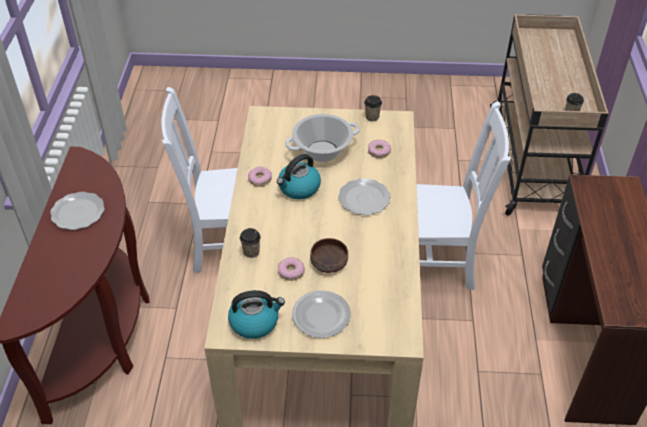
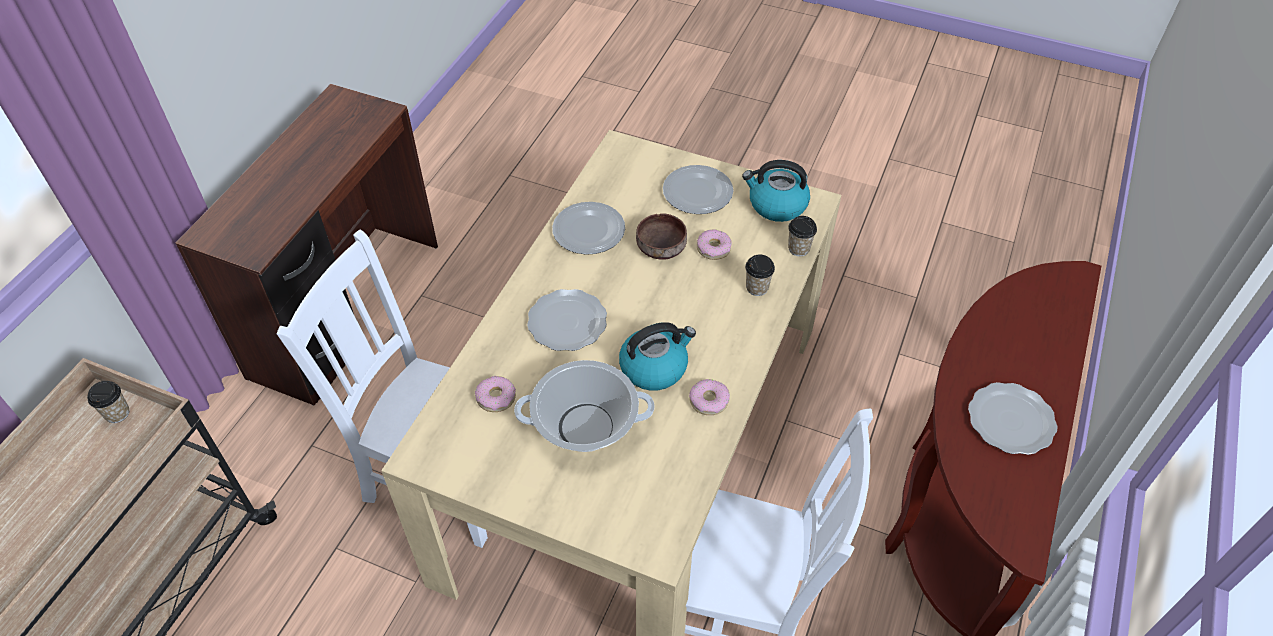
camera: 160 degrees left, 5 degrees up
cup [364,95,382,121] -> cup moved to [788,216,817,256]
none -> plate [552,202,625,255]

